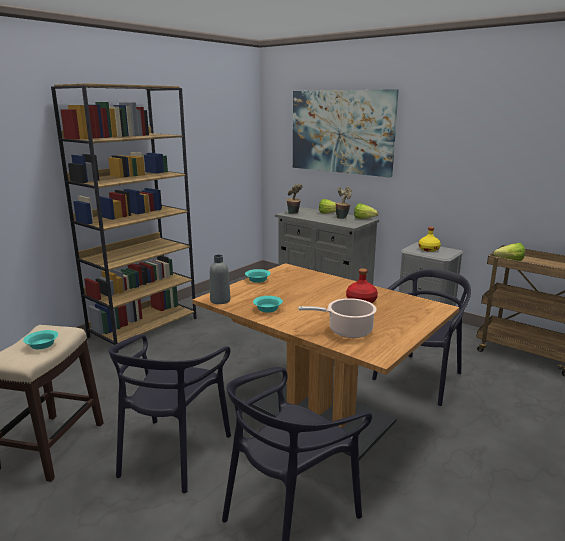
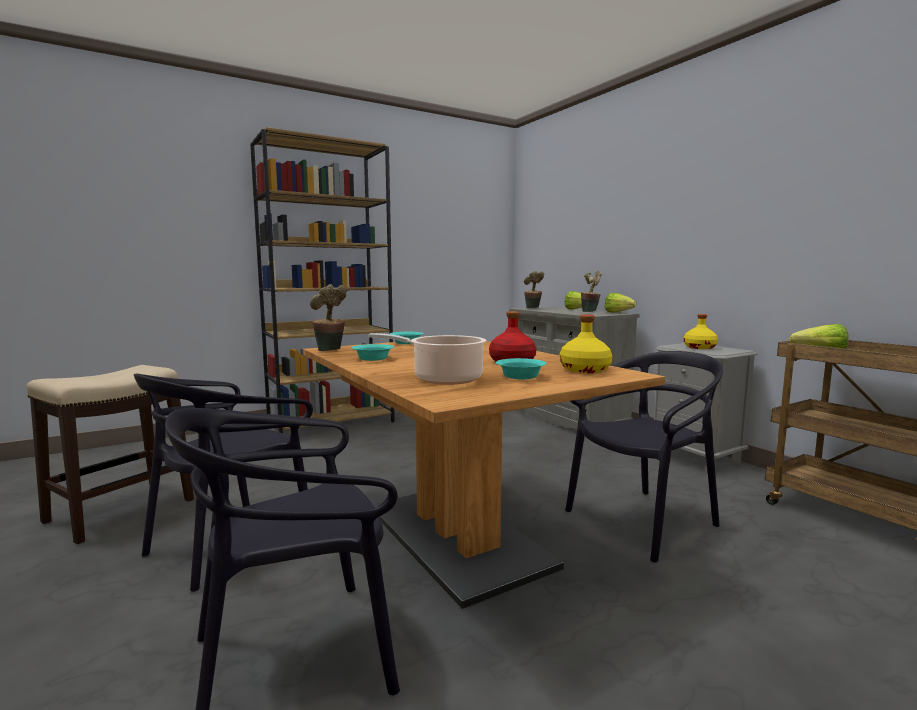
camera: 20 degrees right, 10 degrees down
turquoise bowl [23,330,58,349] -> turquoise bowl moved to [496,358,547,379]
grey bottle [210,255,231,304] -> potted plant [310,284,347,351]
picture [293,89,399,178] -> none
none -> yellow bottle [560,315,612,373]

